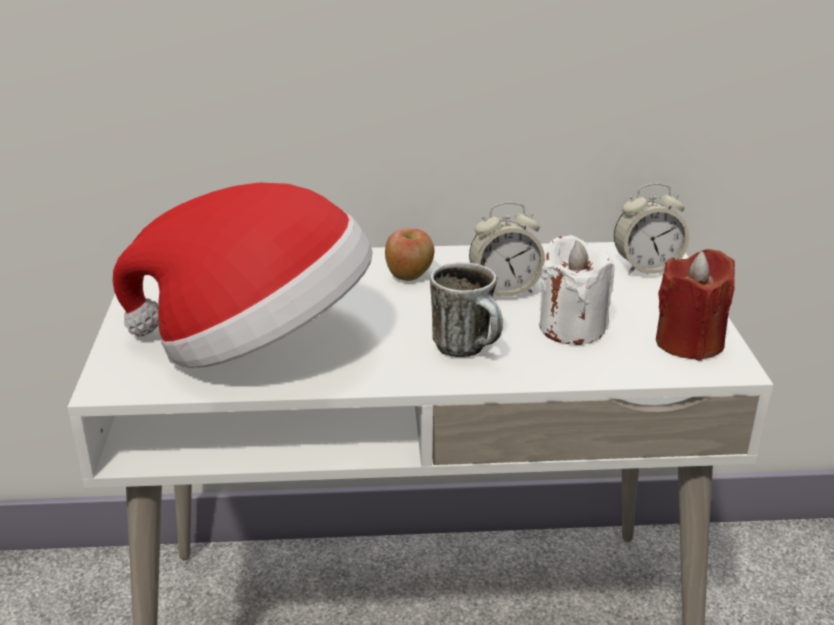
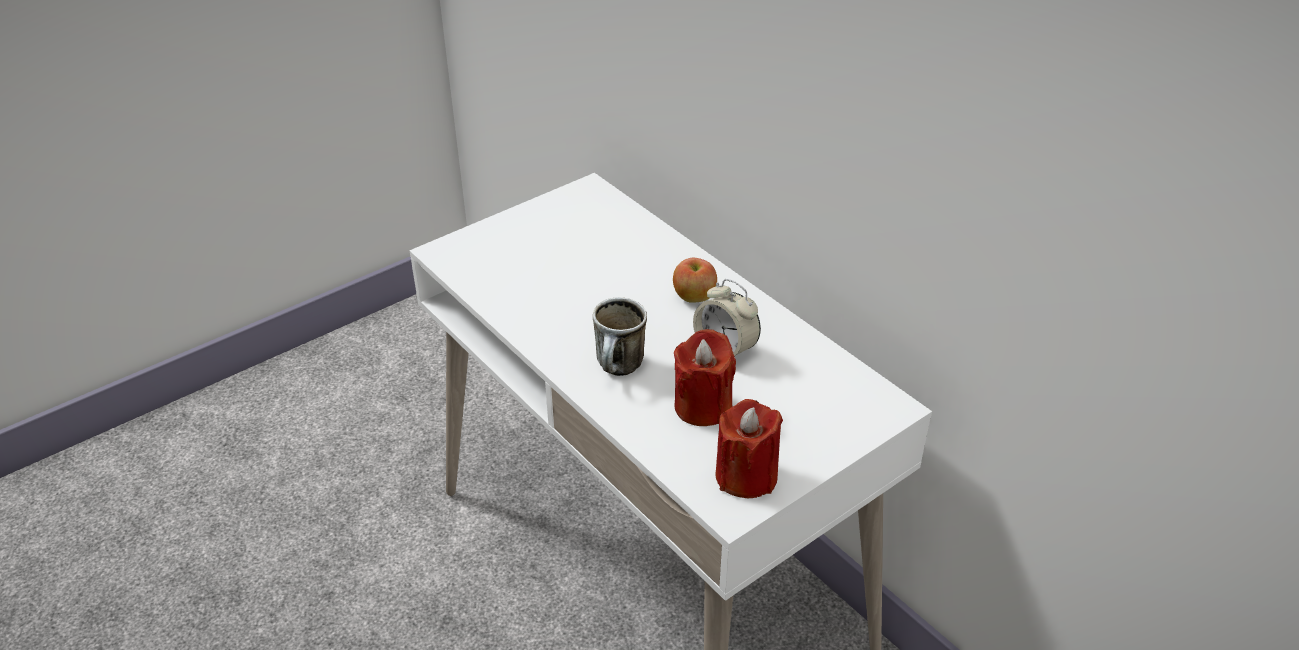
camera: 55 degrees right, 10 degrees up
hat [113,183,373,368] -> none
white candle [540,235,614,345] -> red candle [674,329,736,426]
alarm clock [614,183,689,275] -> none

